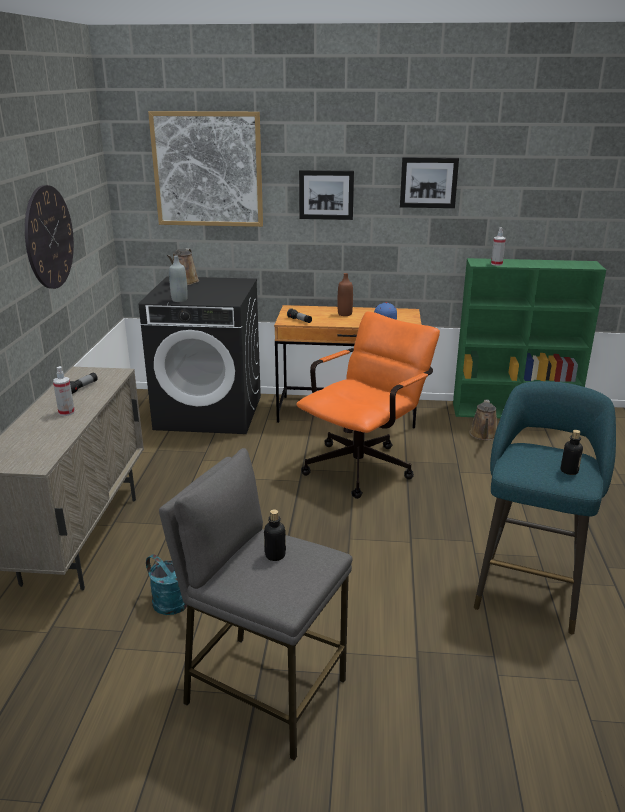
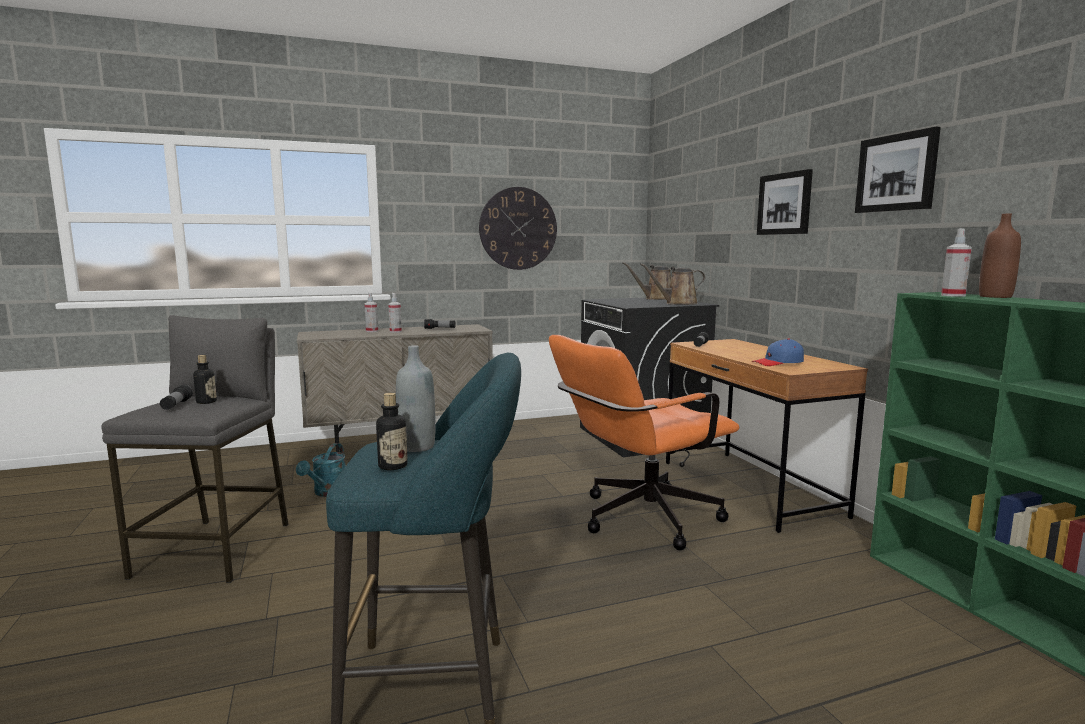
camera: 65 degrees right, 15 degrees down
picture [148,111,263,227] -> none
grey bottle [169,255,188,302] -> grey bottle moved to [396,345,435,452]
orange office chair [296,311,440,499] -> orange office chair turned 135 degrees clockwise [549,335,739,551]
brown bottle [337,273,353,316] -> brown bottle moved to [979,214,1021,298]
brown watering can [469,400,497,440] -> brown watering can moved to [640,263,705,305]
none -> flashlight [160,385,193,410]
none -> spray bottle [364,293,378,332]

